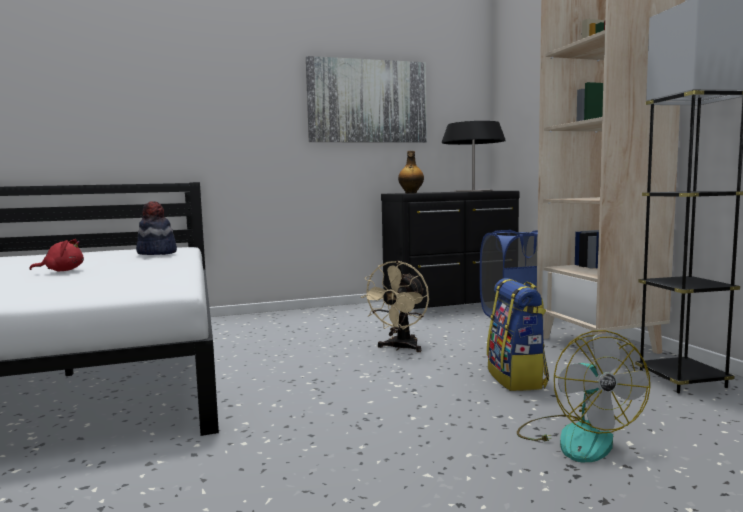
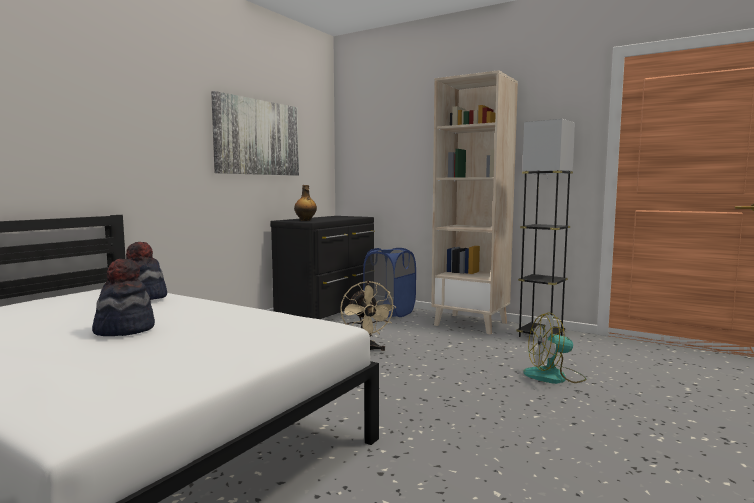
camera: 40 degrees left, 0 degrees up
red plush toy [29,239,84,271] -> hat [92,259,155,336]
table lamp [442,121,506,192] -> none
backpack [487,278,549,391] -> none
fan [517,330,650,463] -> fan turned 135 degrees clockwise [523,313,586,384]

